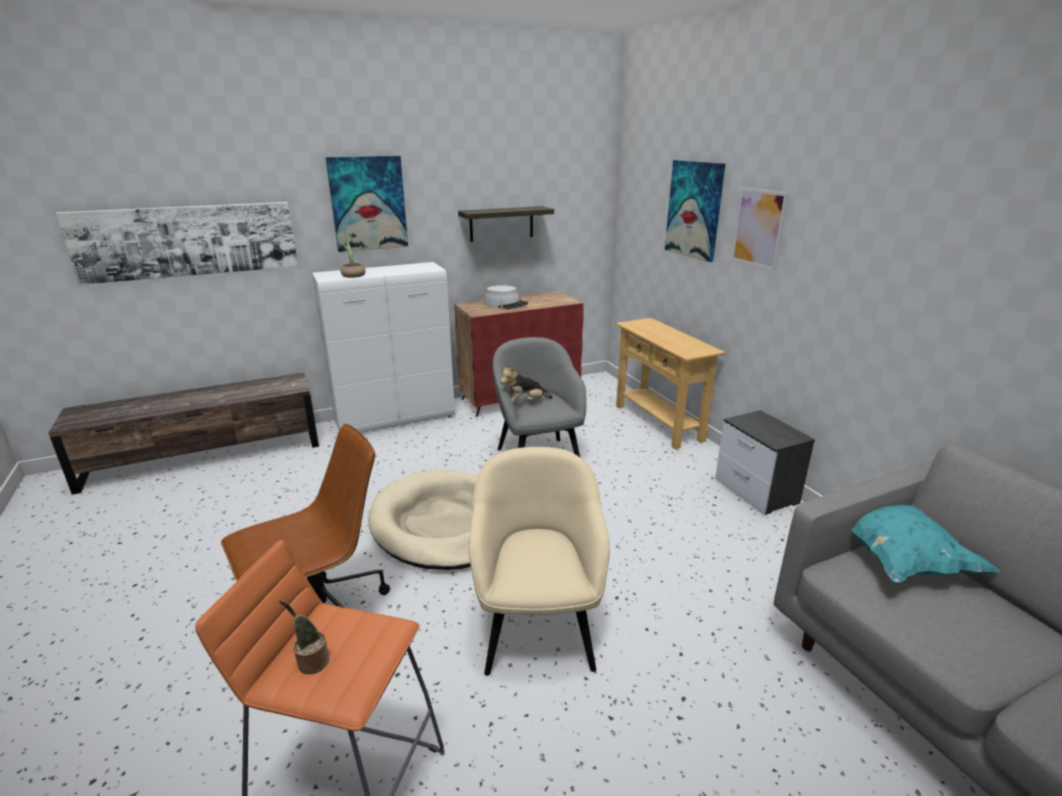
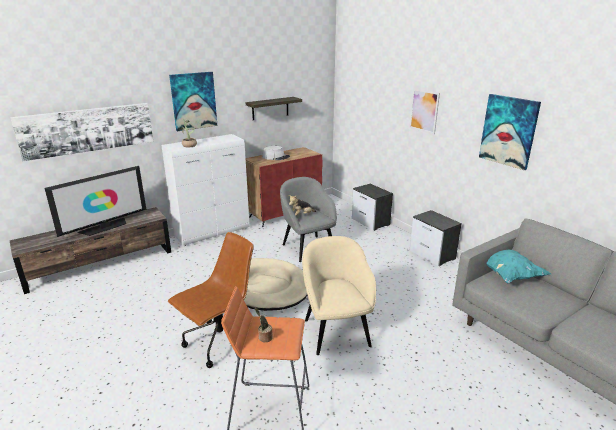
camera: 10 degrees left, 0 degrees up
beige console table [615,318,726,449] -> nightstand [352,184,393,231]
picture [665,160,725,262] -> picture moved to [479,94,541,170]
none -> television [44,166,146,237]

